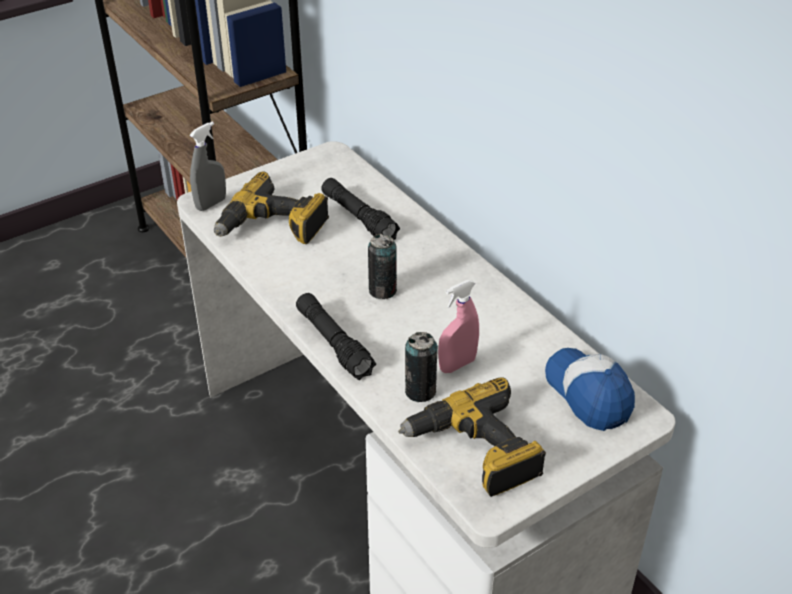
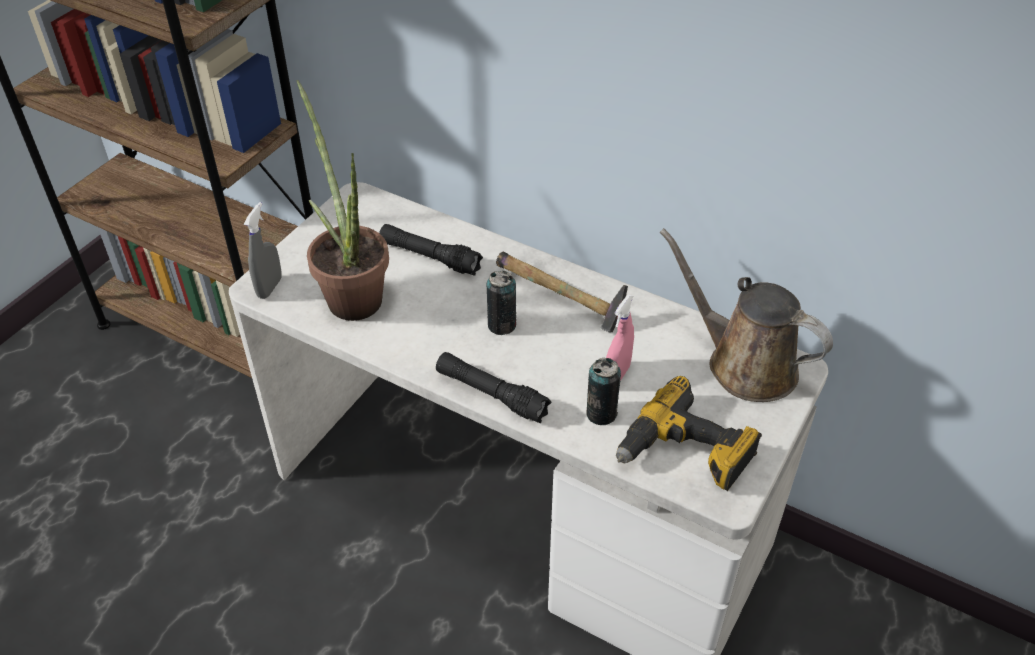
camera: 25 degrees left, 5 degrees up
power drill [214,172,329,244] -> potted plant [296,80,389,321]
cap [545,348,635,431] -> brown watering can [659,228,833,402]
none -> hammer [496,252,628,332]

